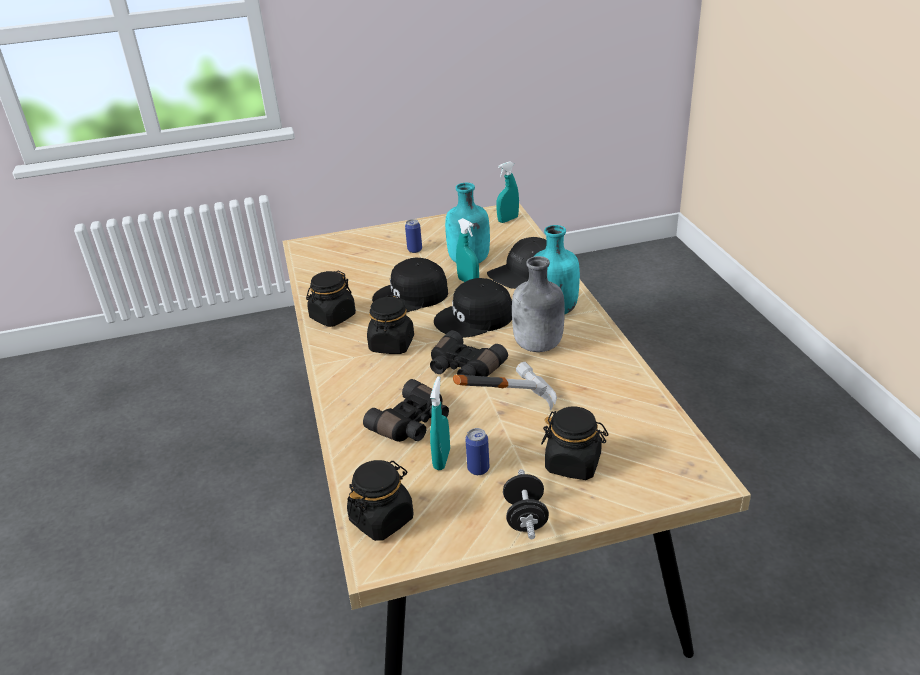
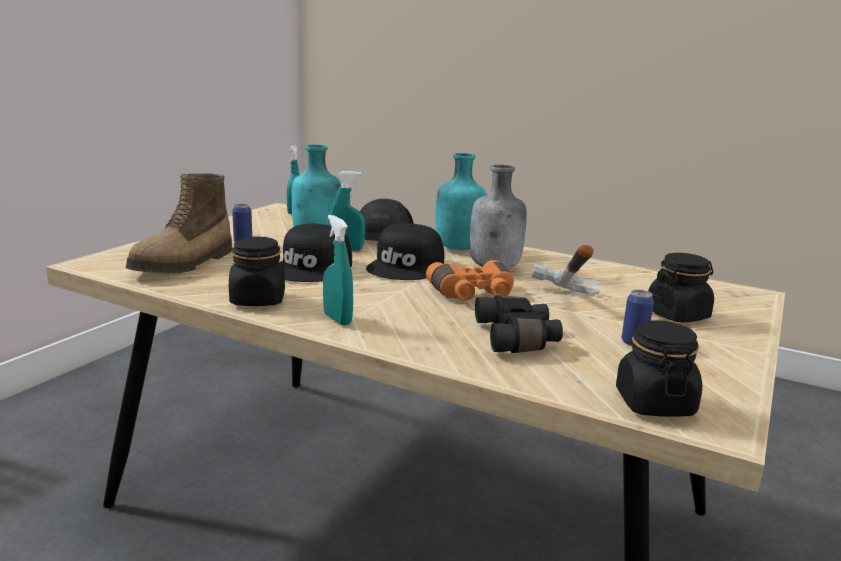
camera: 50 degrees left, 15 degrees down
black jar [367,295,414,354] -> none
black binoculars [430,330,508,377] -> orange binoculars [426,260,514,301]
turquoise spray bottle [430,376,450,470] -> turquoise spray bottle moved to [323,215,353,326]
black dumbbell [503,469,549,539] -> none
none -> boot [126,173,233,274]

